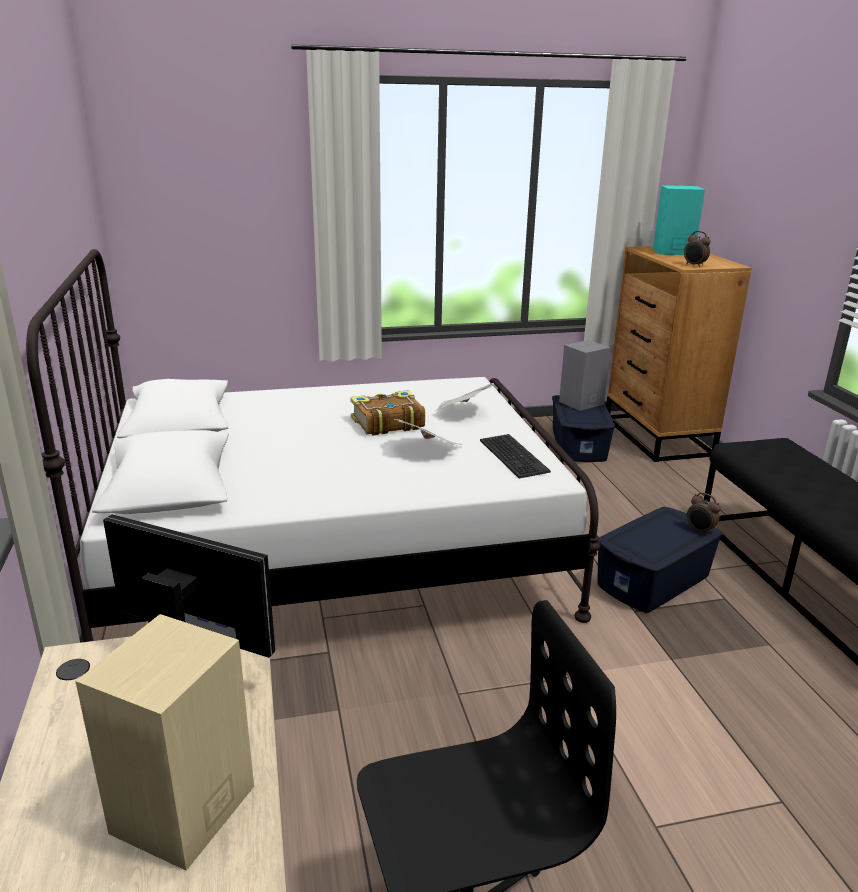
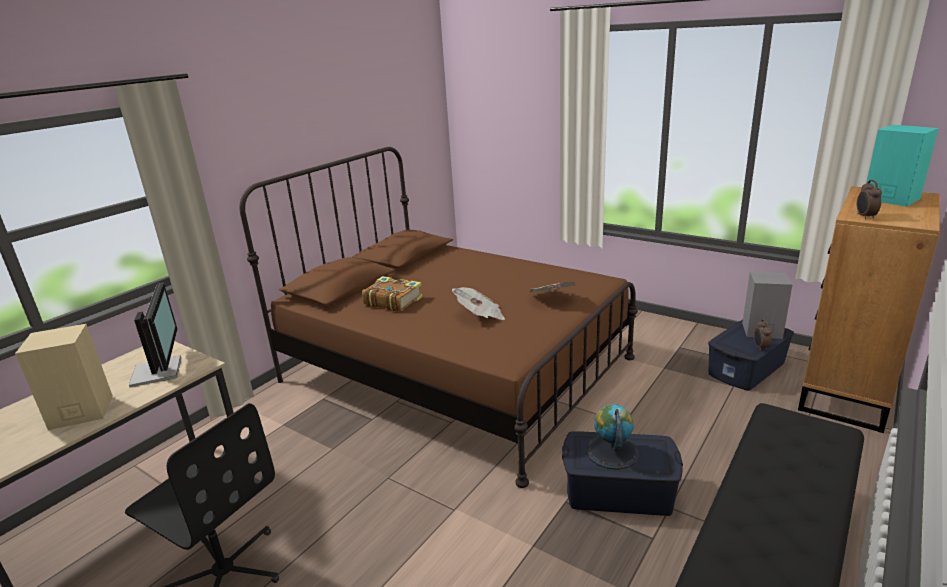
camera: 50 degrees right, 0 degrees up
white bed [26,249,601,642] -> brown bed [240,147,638,488]
book [350,390,425,435] -> book moved to [362,276,423,312]
keyboard [480,434,551,478] -> none
alarm clock [687,492,721,536] -> alarm clock moved to [754,319,772,351]
none -> globe [586,404,639,470]

